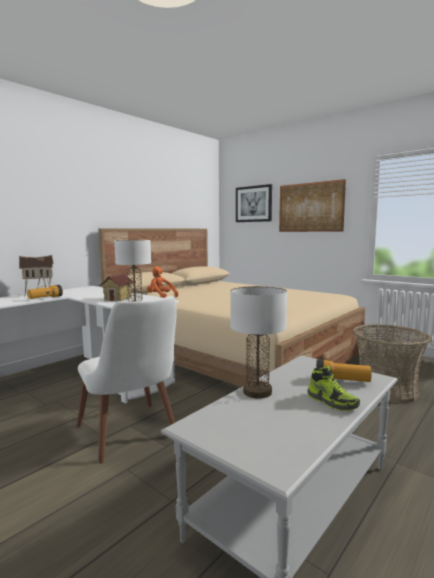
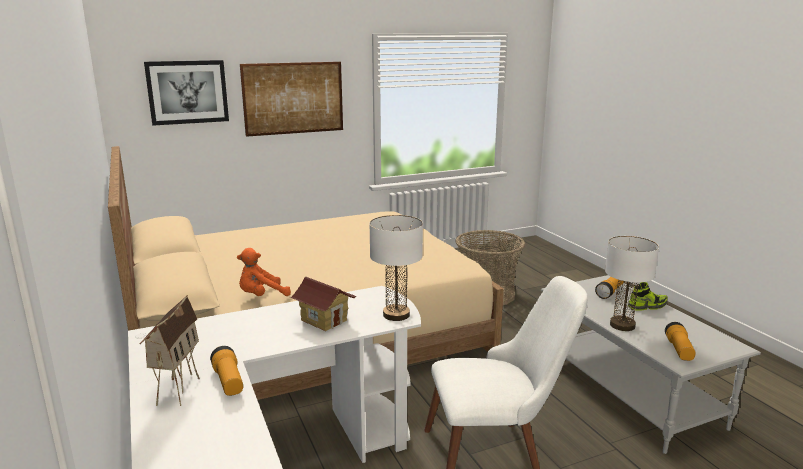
camera: 65 degrees left, 10 degrees up
none -> flashlight [665,322,696,361]

